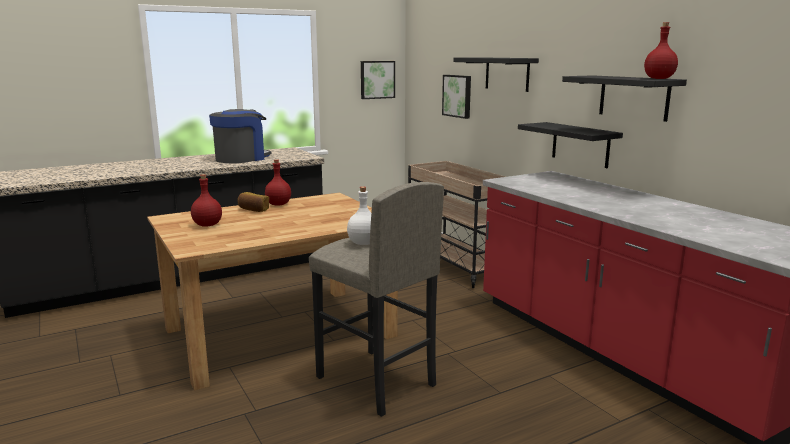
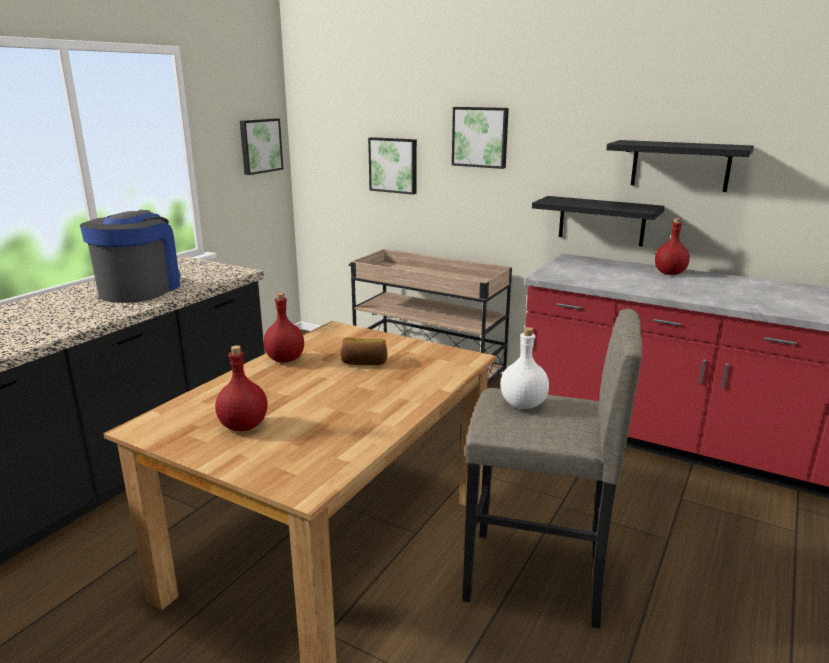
camera: 30 degrees left, 5 degrees up
bread [237,192,269,212] -> bread moved to [340,338,387,365]
black shelf [453,57,539,92] -> picture [452,107,509,169]
red bottle [644,22,678,79] -> red bottle moved to [655,218,690,275]

